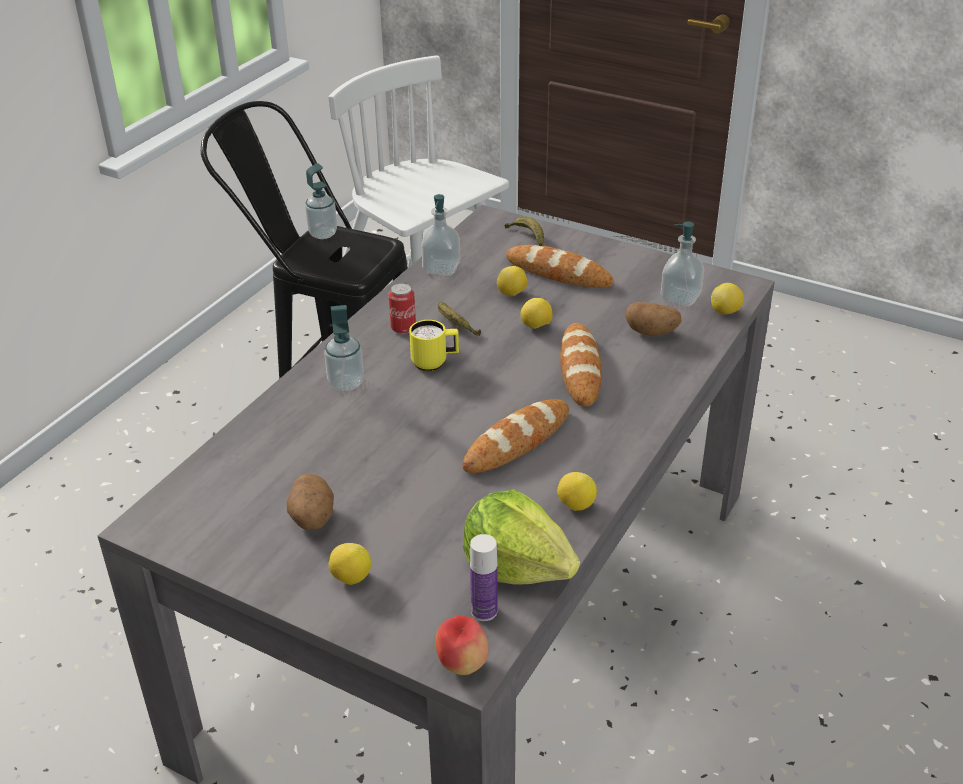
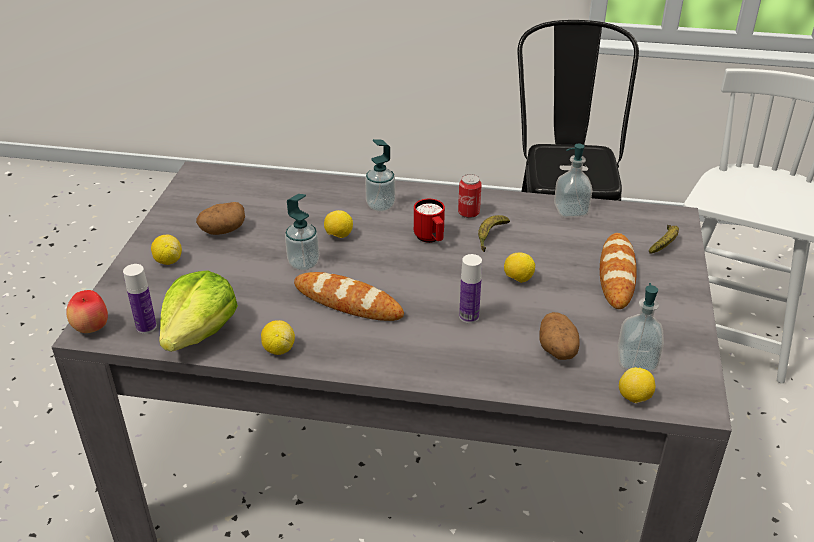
camera: 70 degrees right, 0 degrees up
soap dispenser [305,163,337,239] -> soap dispenser moved to [285,194,319,271]
yellow mug [409,320,459,371] -> red mug [414,199,445,243]
lemon [497,266,527,296] -> lemon moved to [324,210,353,238]
bread [560,323,601,407] -> bottle [459,254,482,323]

